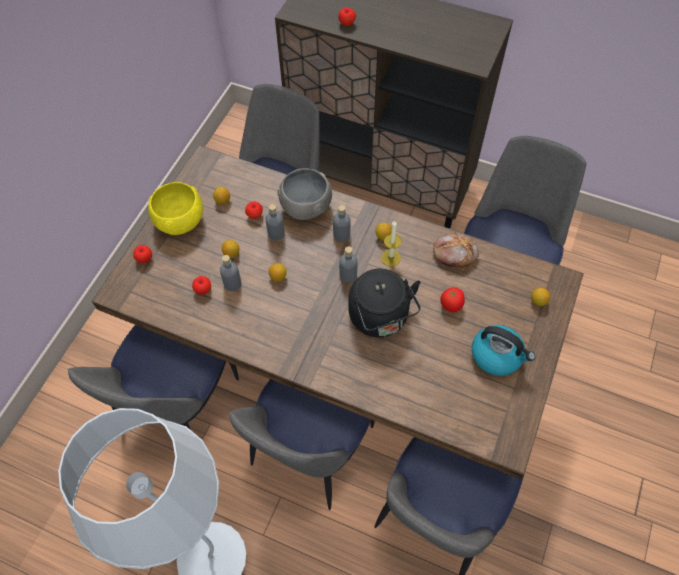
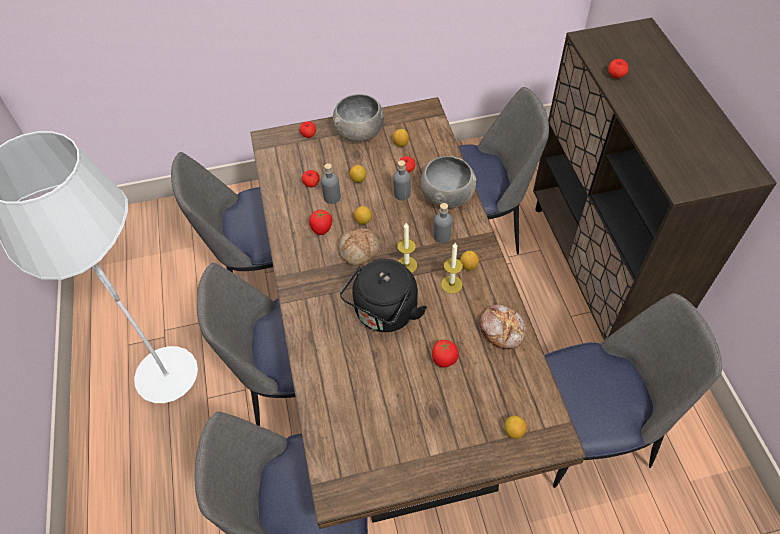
camera: 55 degrees right, 5 degrees down
yellow bowl [148,182,203,235] -> grey bowl [333,94,385,142]
grey bottle [339,246,358,283] -> candle [397,223,417,273]
kettle [472,325,535,376] -> none
none -> tomato [309,210,332,235]
none -> bread [338,228,380,266]

